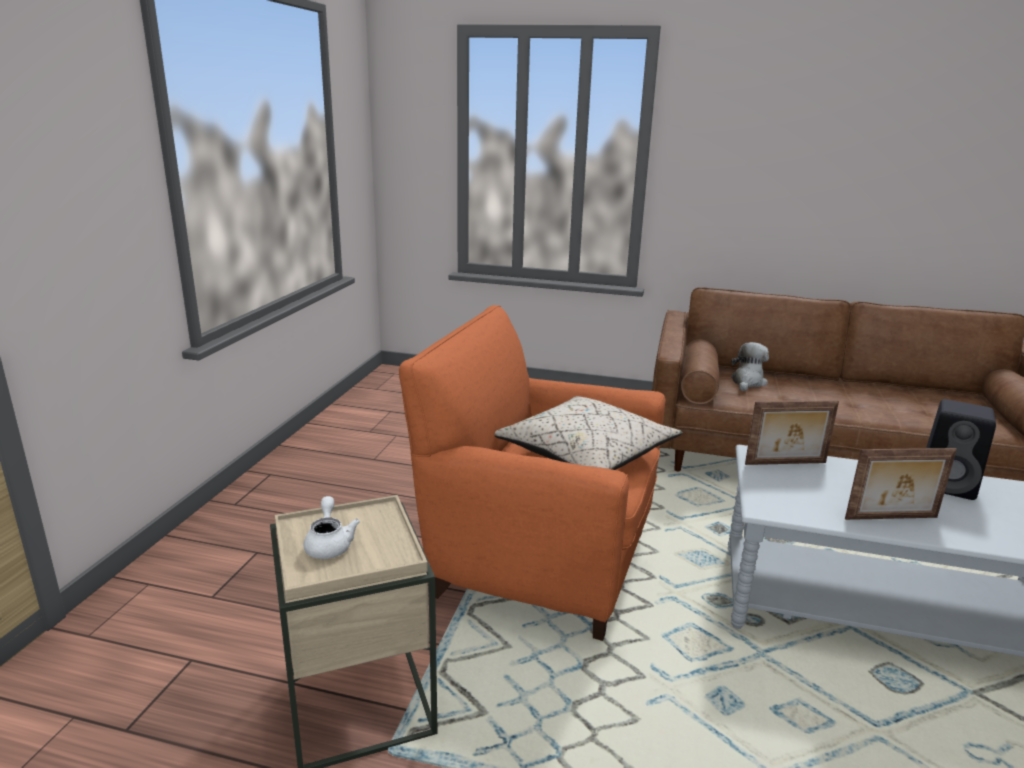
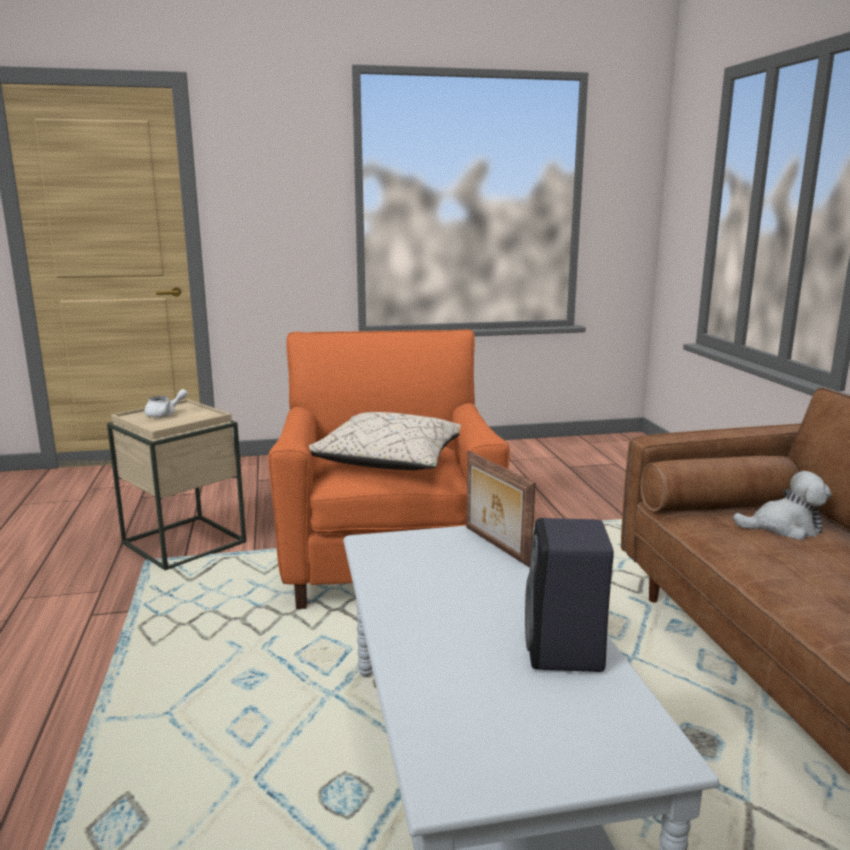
camera: 65 degrees right, 5 degrees down
picture frame [845,448,957,520] -> none

